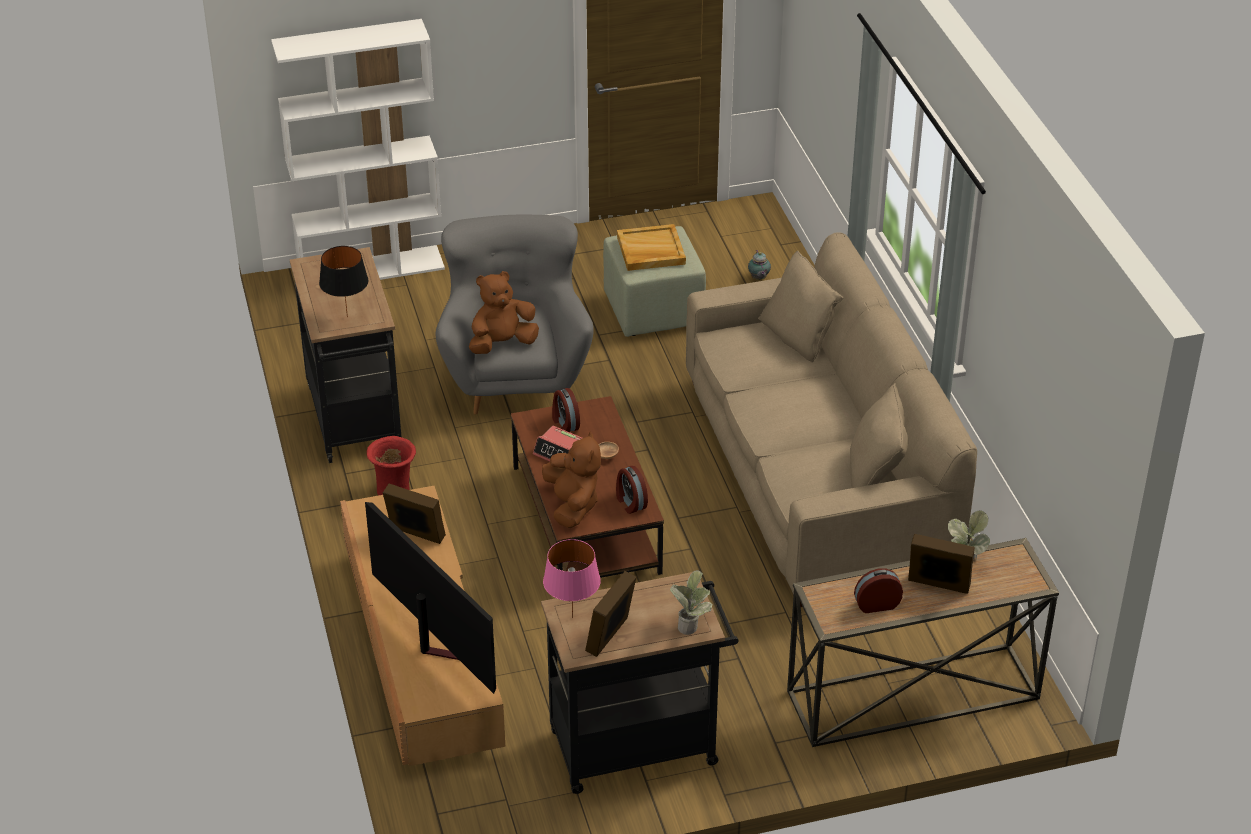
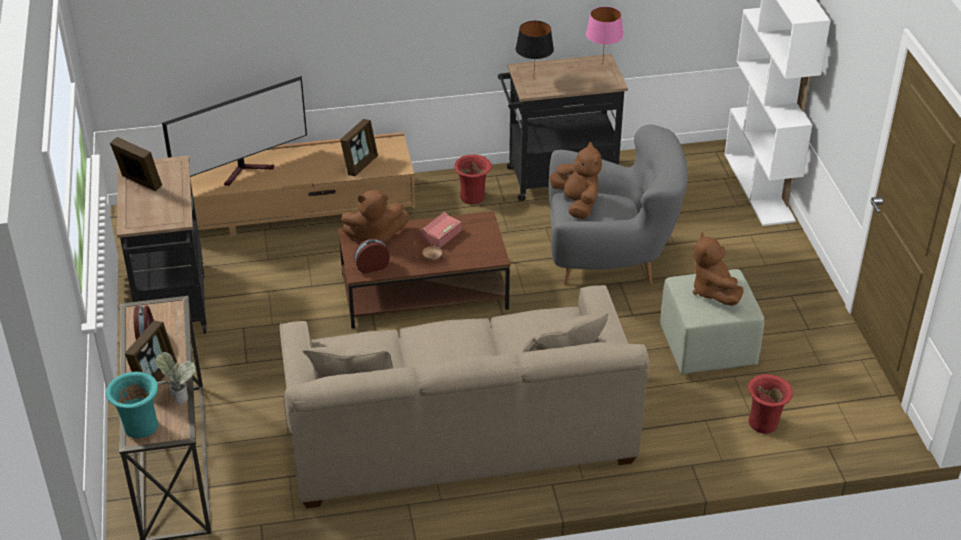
camera: 95 degrees right, 0 degrees up
pink table lamp [543,539,601,618] -> pink table lamp moved to [586,7,624,58]
alarm clock [552,388,580,432] -> none
beige tray [617,224,686,271] -> brown plush toy [693,232,744,306]
potted plant [670,570,712,635] -> none
teapot [748,251,771,280] -> red vase [748,374,793,434]
none -> turquoise vase [106,371,158,438]

